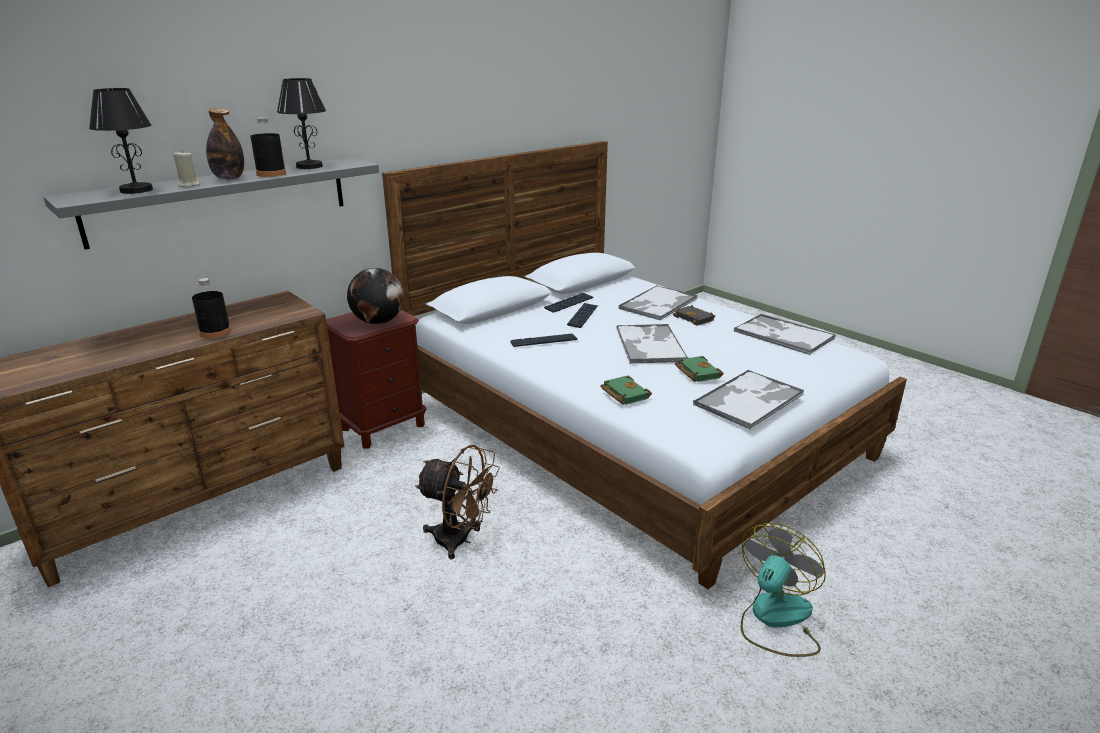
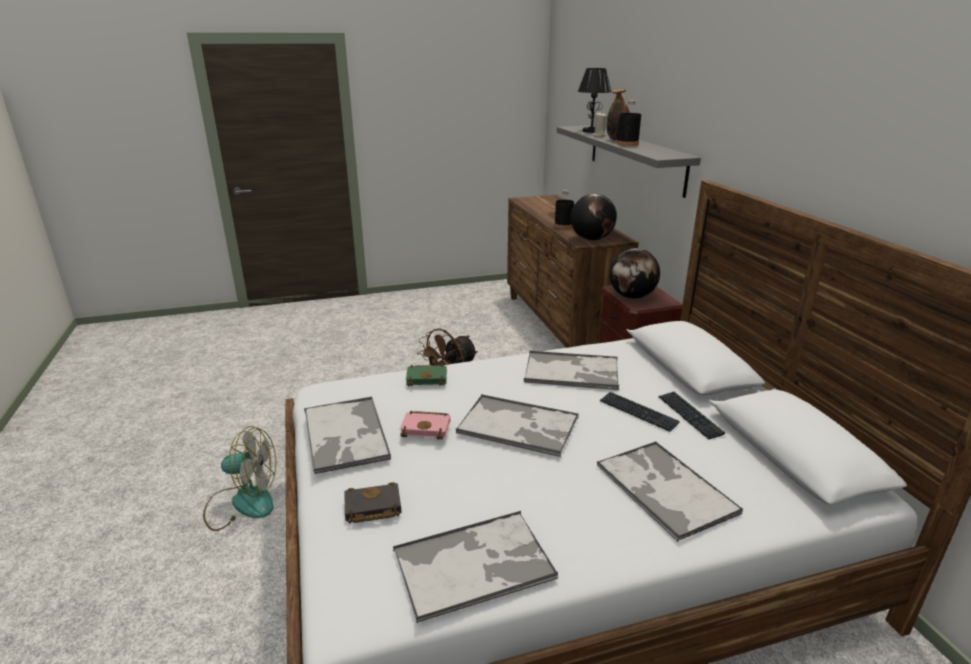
camera: 115 degrees right, 0 degrees up
black table lamp [277,78,326,169] -> none
keyboard [510,334,578,347] -> tray [524,351,619,390]
black book [673,305,715,326] -> black book moved to [344,482,402,524]
green book [675,356,724,382] -> pink book [400,411,450,440]
fan [741,523,826,657] -> fan turned 60 degrees counterclockwise [203,426,276,531]
none -> globe [571,194,617,241]

